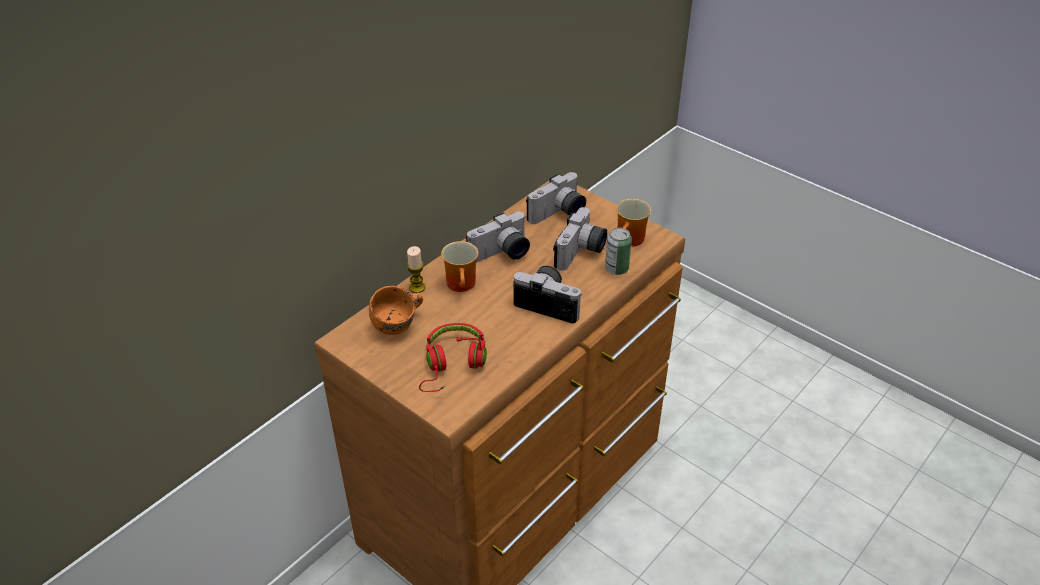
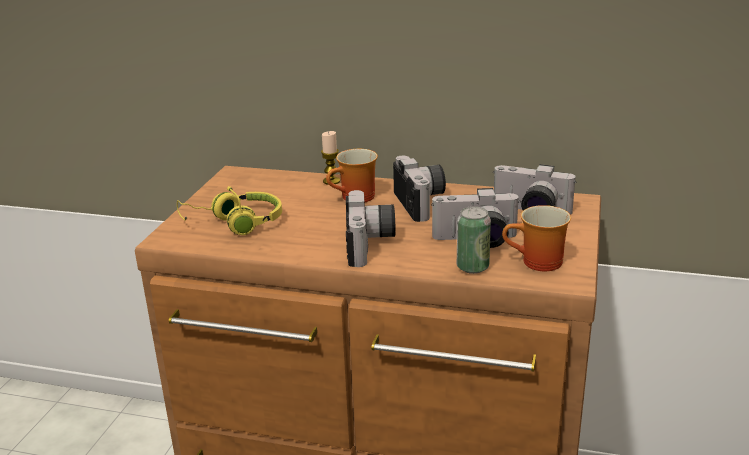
camera: 65 degrees right, 15 degrees down
orange mug [369,286,423,335] -> none
red headphones [419,323,487,392] -> yellow headphones [177,186,282,235]
camera [466,212,530,263] -> camera turned 135 degrees counterclockwise [393,156,446,222]

